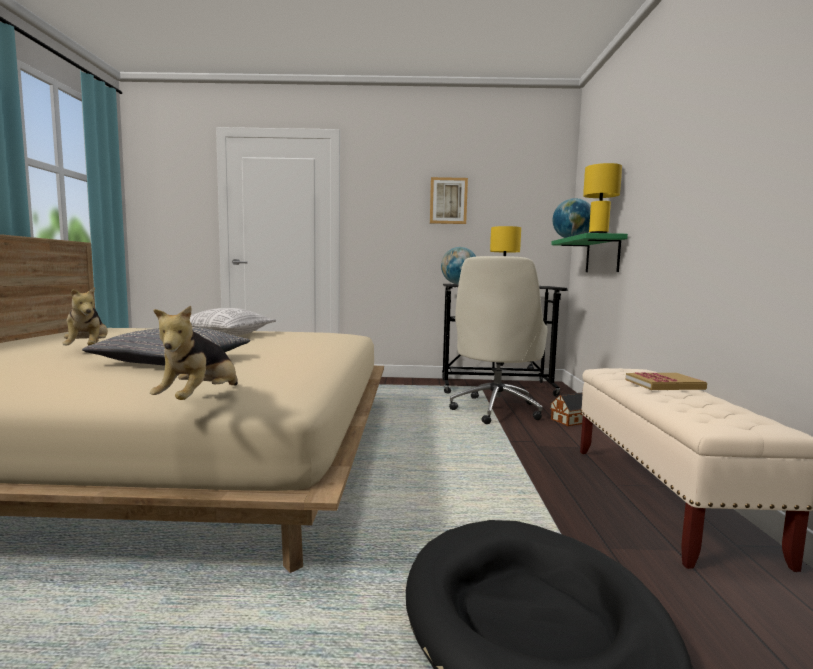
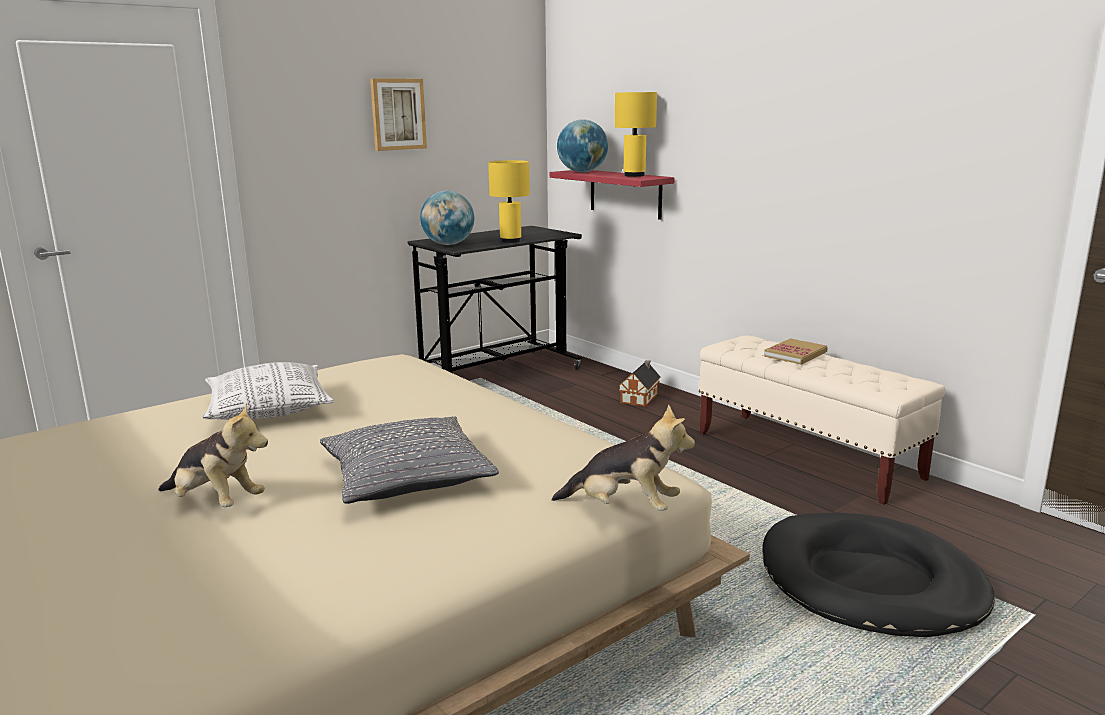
camera: 40 degrees left, 10 degrees up
plush toy [150,306,238,400] -> plush toy turned 45 degrees counterclockwise [551,404,695,511]
beige office chair [449,256,548,424] -> none
green shelf [551,233,628,272] -> red shelf [550,170,675,220]

